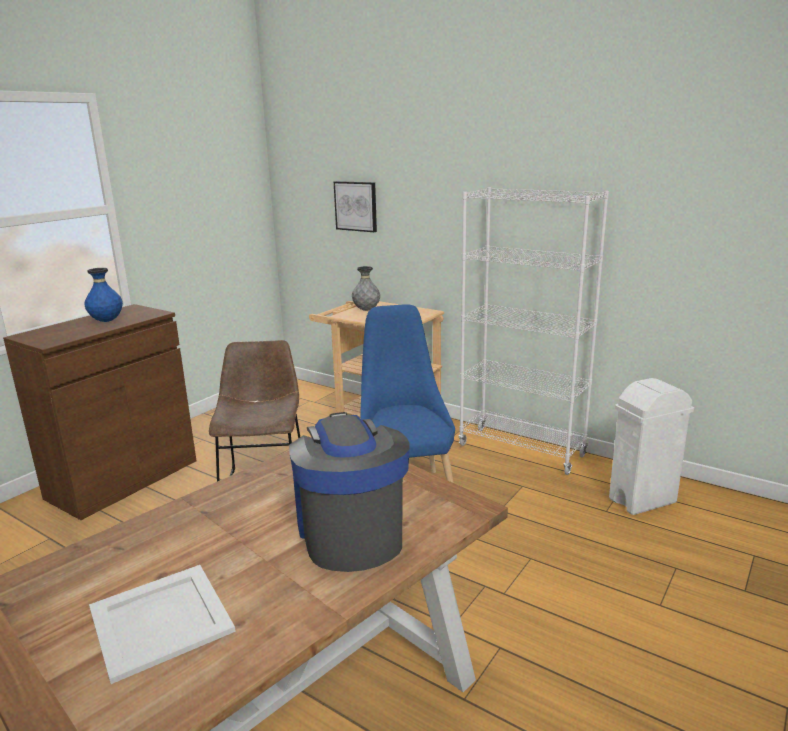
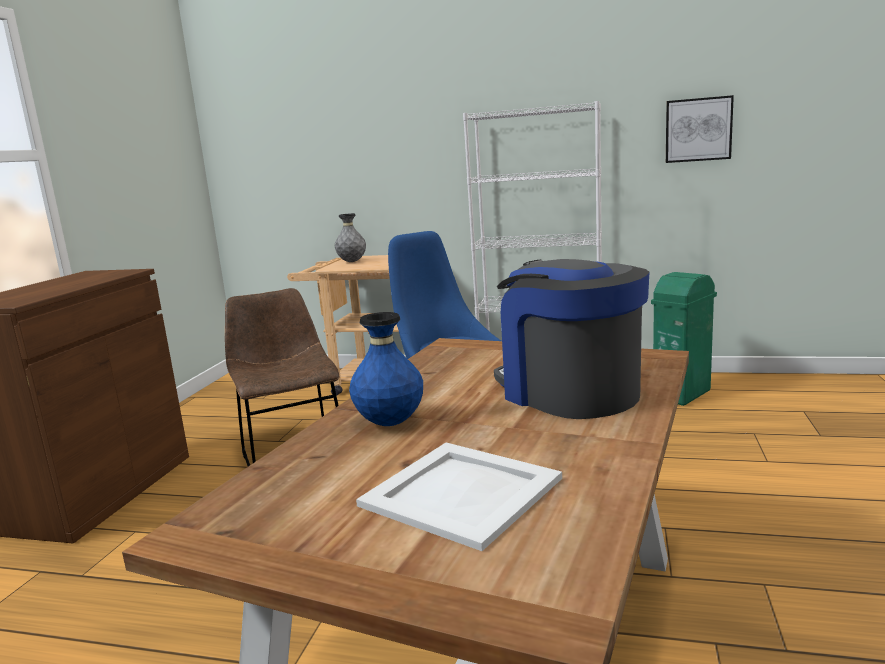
camera: 20 degrees left, 5 degrees down
blue vase [84,268,123,322] -> blue vase moved to [349,312,423,426]
picture [334,181,377,232] -> picture moved to [666,95,734,163]
white trash can [609,378,694,515] -> green trash can [651,272,717,406]

